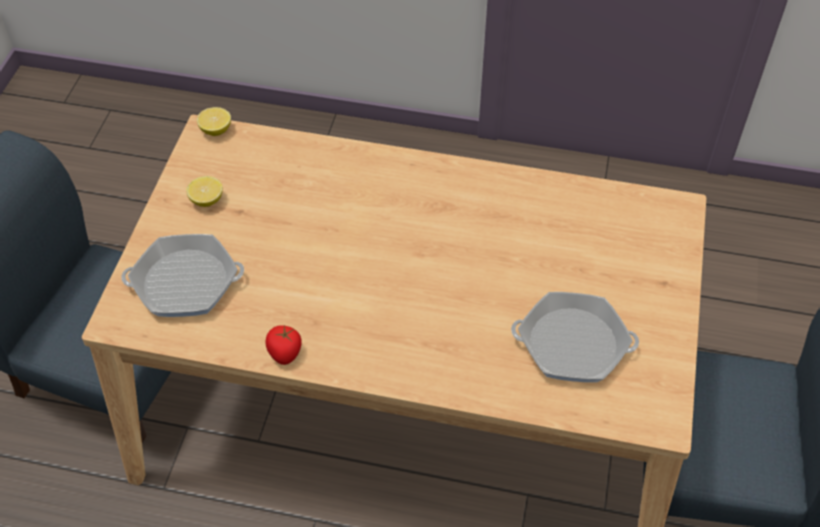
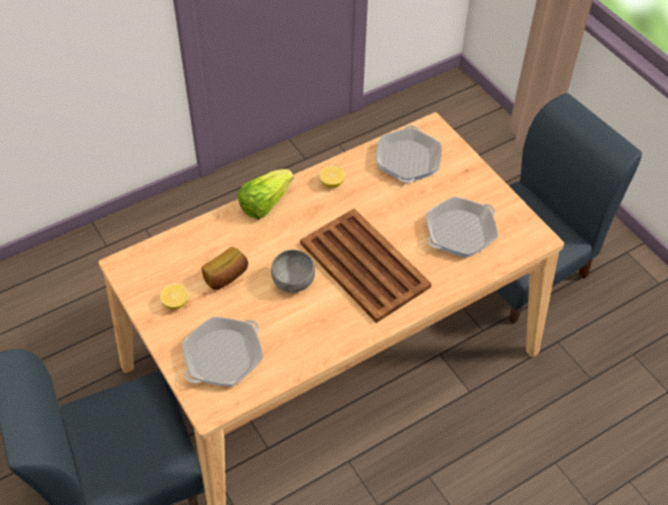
camera: 45 degrees left, 0 degrees up
lemon [197,107,231,136] -> lemon moved to [319,166,345,188]
tomato [266,325,301,365] -> none
none -> bread [202,246,248,290]
none -> lettuce [238,169,294,219]
none -> grey bowl [271,250,315,293]
none -> brown tray [300,209,432,323]
none -> frying pan [376,125,442,183]

